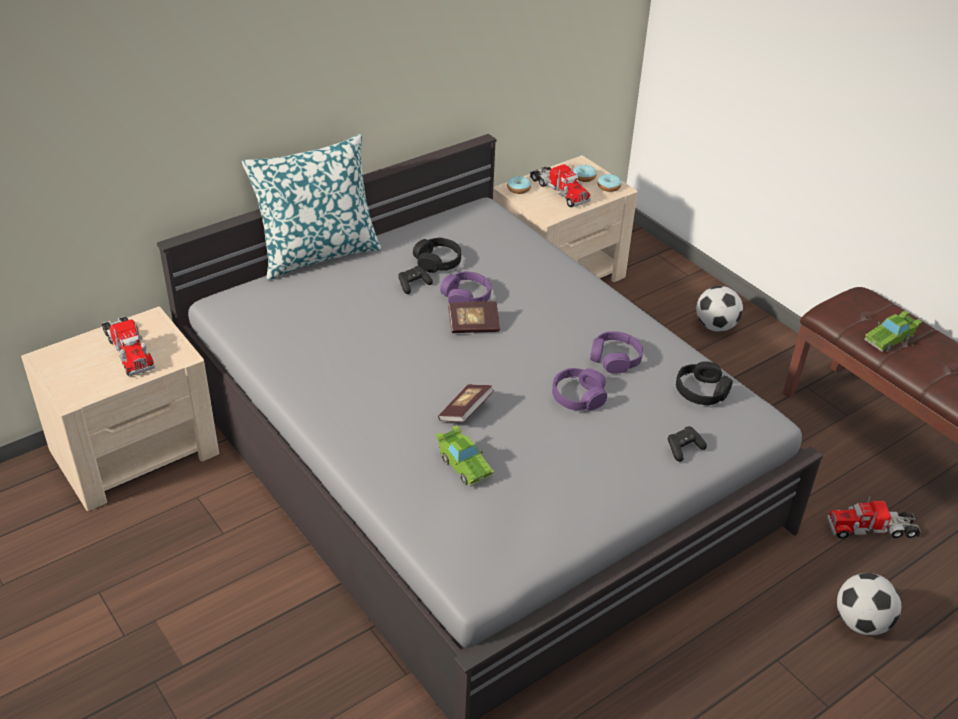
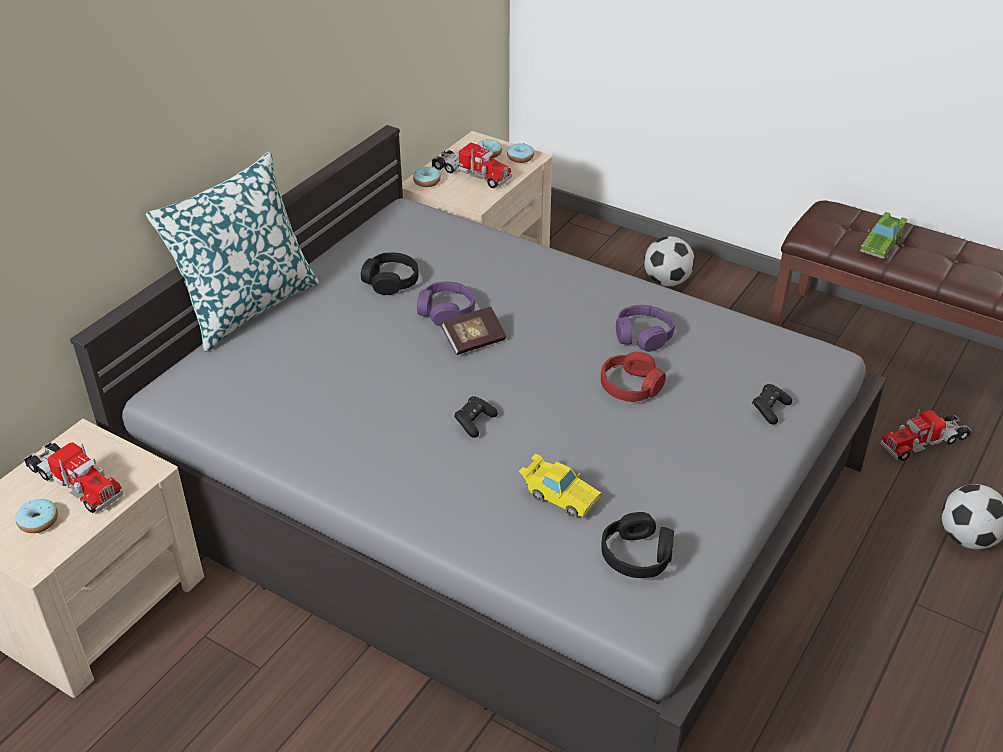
camera: 20 degrees left, 0 degrees up
black game controller [398,266,433,294] -> black game controller moved to [454,396,498,438]
green toy car [435,425,494,487] -> yellow toy car [519,454,601,519]
book [438,384,494,422] -> none
purple headphones [552,368,607,410] -> red headphones [601,352,666,402]
black headphones [676,361,733,405] -> black headphones moved to [601,512,674,578]
none -> donut [15,499,58,533]

